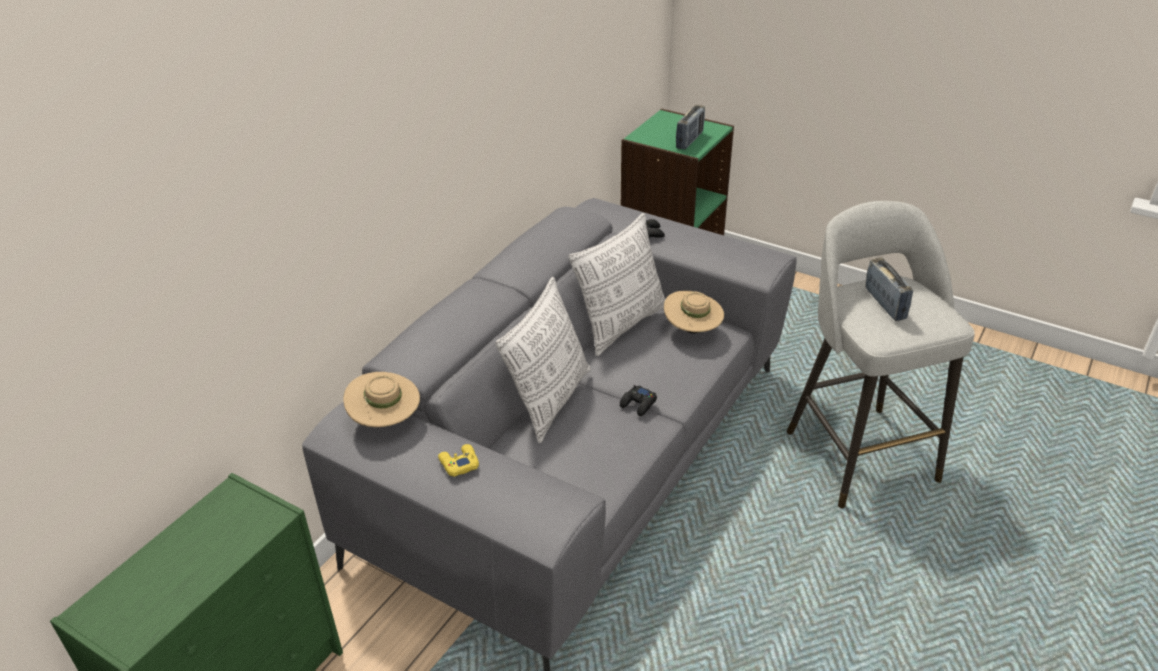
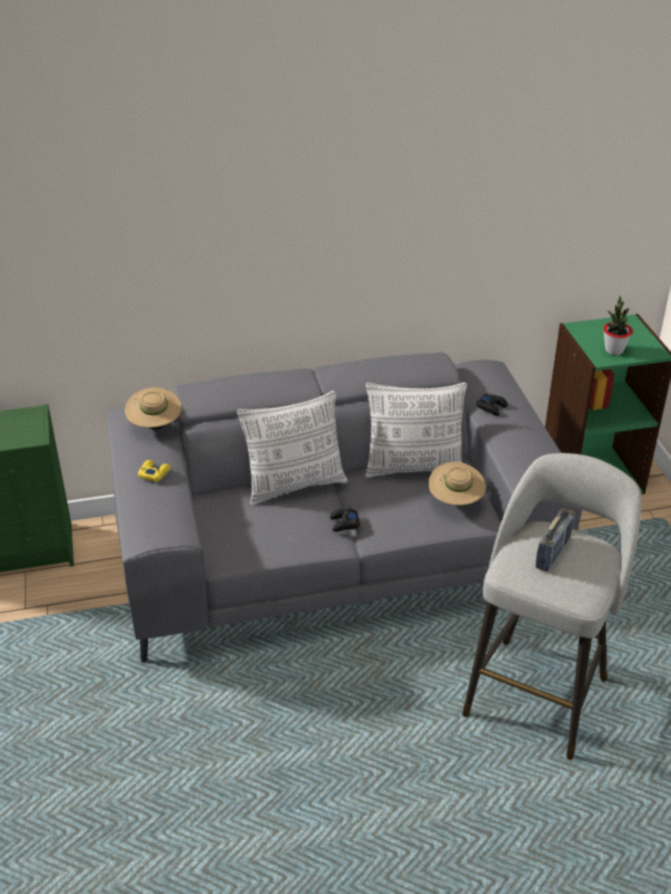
camera: 45 degrees right, 0 degrees up
radio [676,105,705,150] -> potted plant [603,296,633,355]

